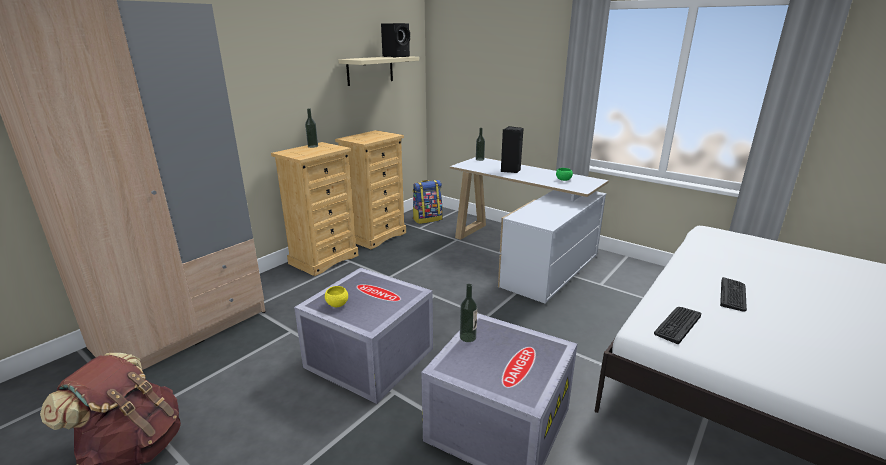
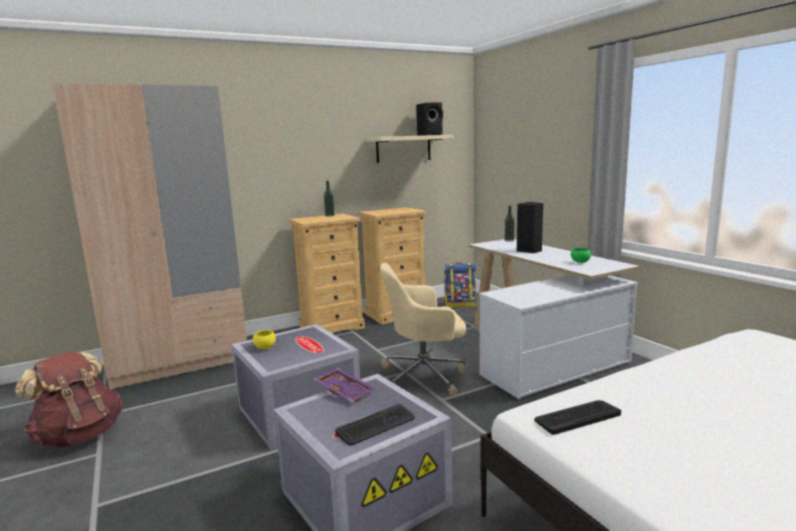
camera: 25 degrees right, 10 degrees down
bottle [460,284,477,342] -> purple tray [314,368,376,402]
keyboard [720,277,747,312] -> keyboard moved to [335,404,415,445]
none -> beige office chair [380,263,466,396]

